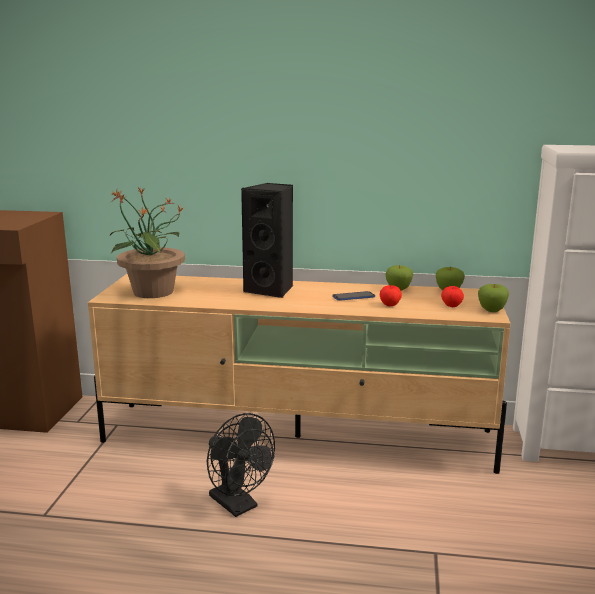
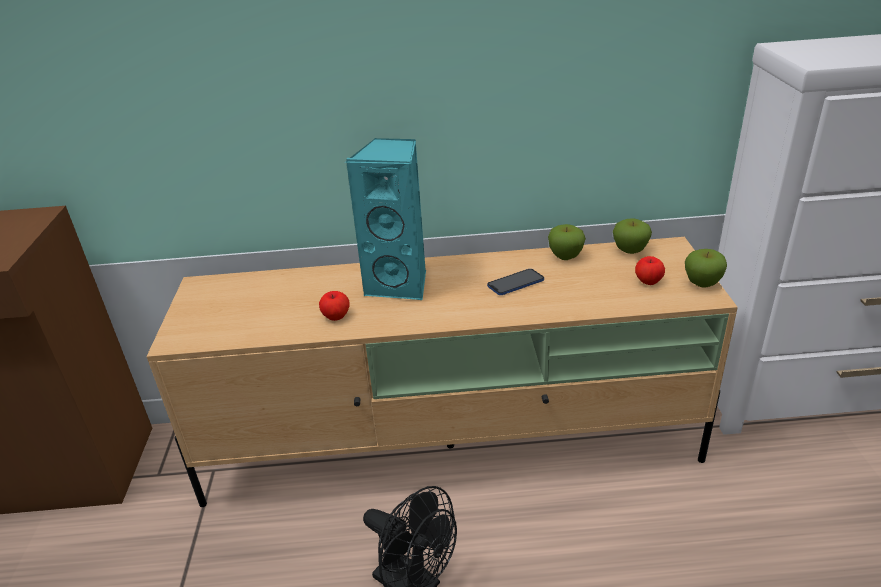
camera: 10 degrees left, 15 degrees up
potted plant [109,188,185,298] -> none
black speaker [241,183,293,298] -> turquoise speaker [345,138,426,301]
apple [380,285,402,306] -> apple moved to [319,291,350,321]

